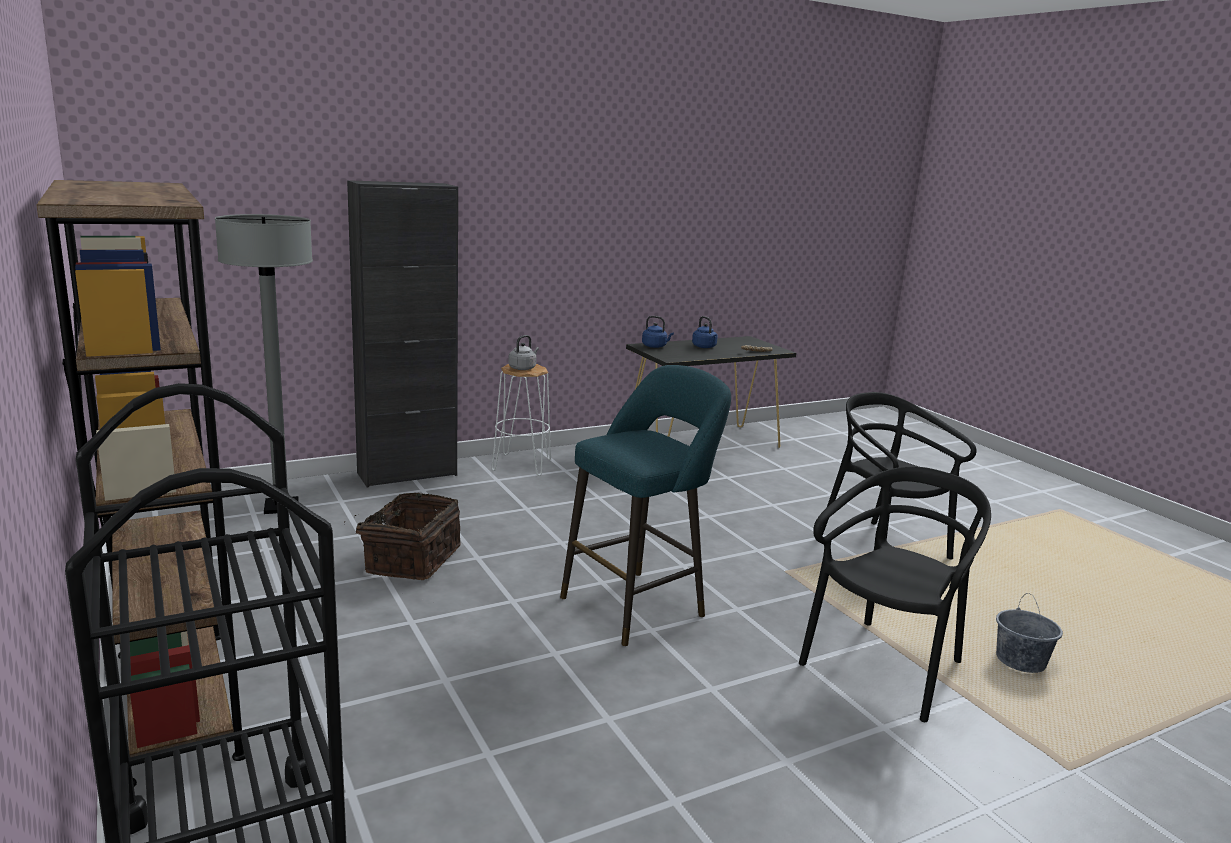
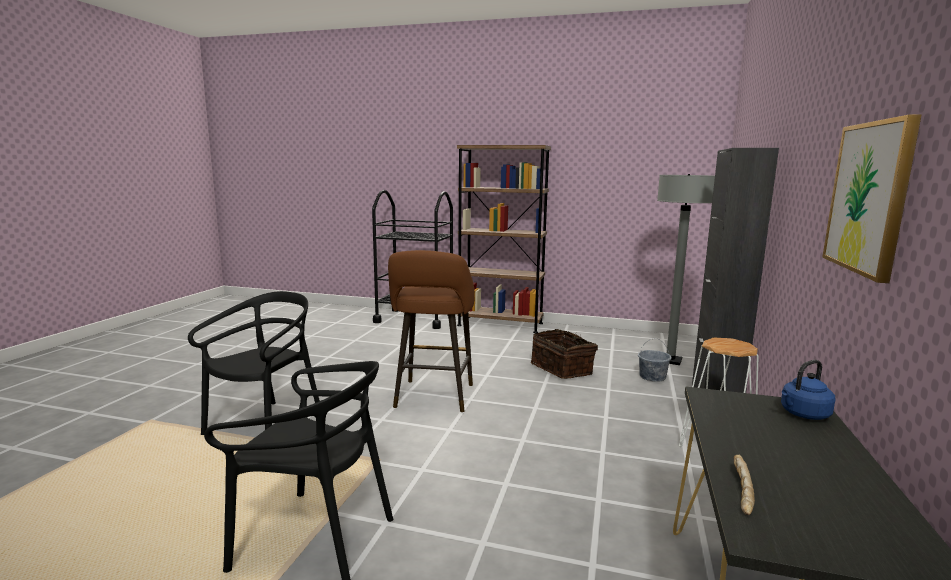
camera: 135 degrees right, 5 degrees down
grey kettle [508,335,539,370] -> none
turquoise stool [560,365,731,646] -> brown stool [388,250,475,412]
blue kettle [692,316,718,348] -> none
black chair [799,466,991,722] -> black chair turned 150 degrees counterclockwise [188,291,320,435]
grey bucket [996,593,1063,673] -> grey bucket moved to [638,338,672,382]
none -> picture [822,114,922,283]

